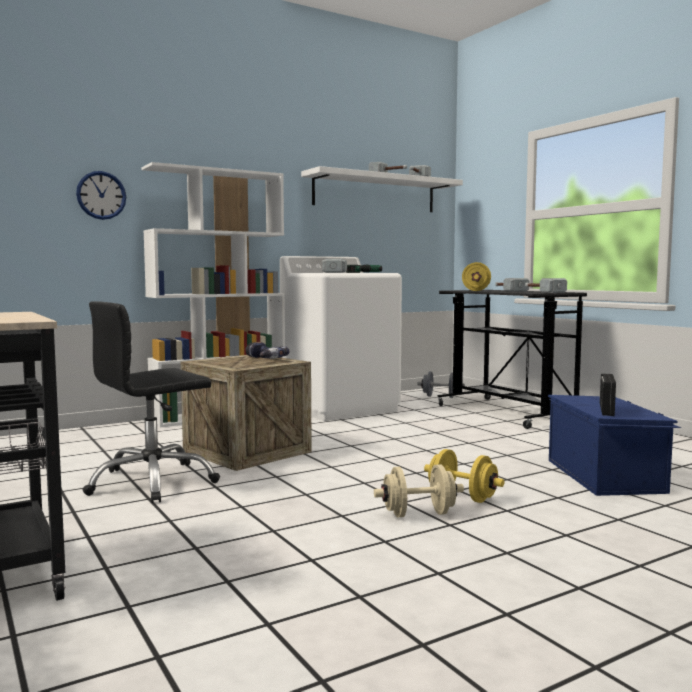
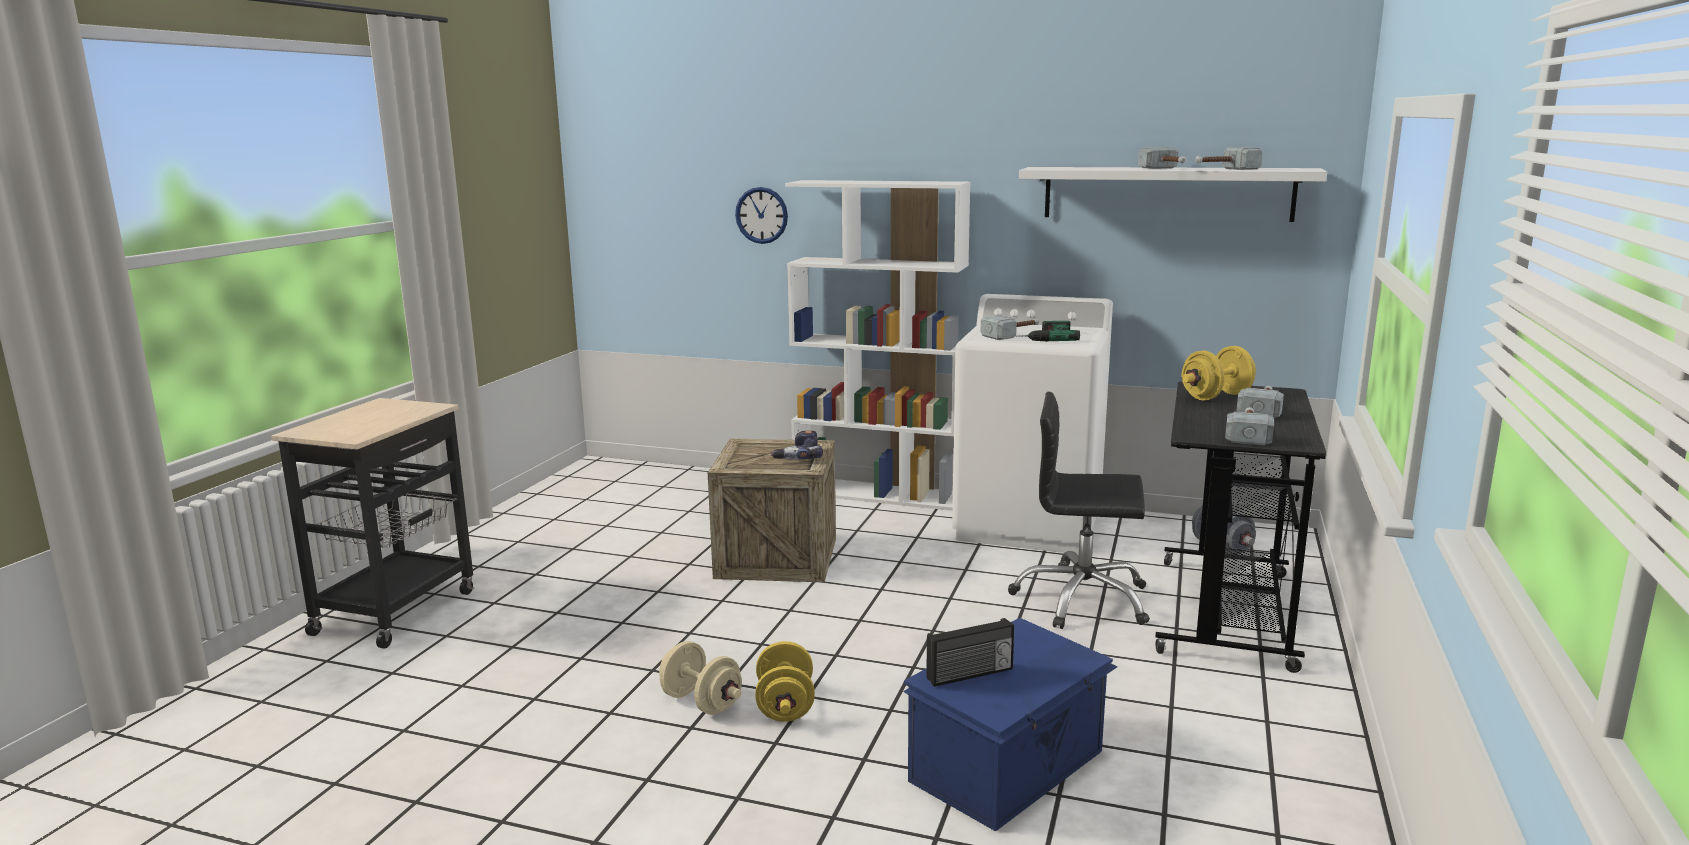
camera: 50 degrees right, 10 degrees up
black office chair [83,301,220,503] -> black office chair moved to [1008,392,1150,629]

